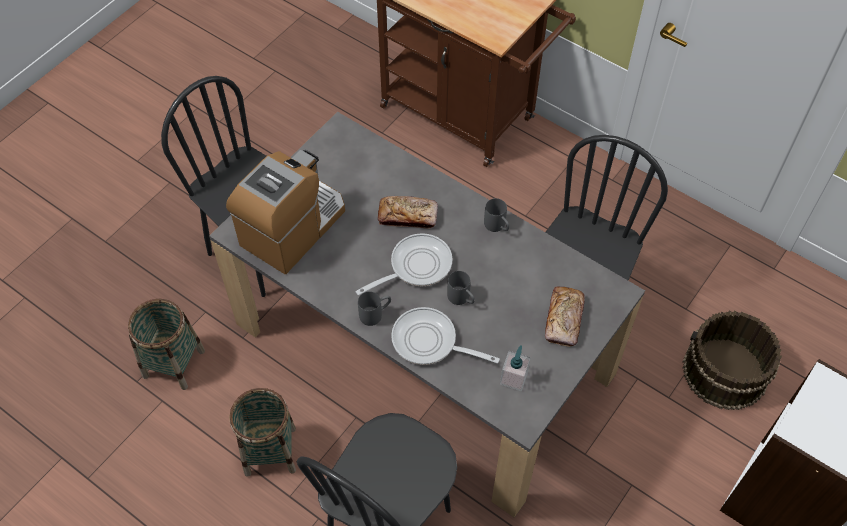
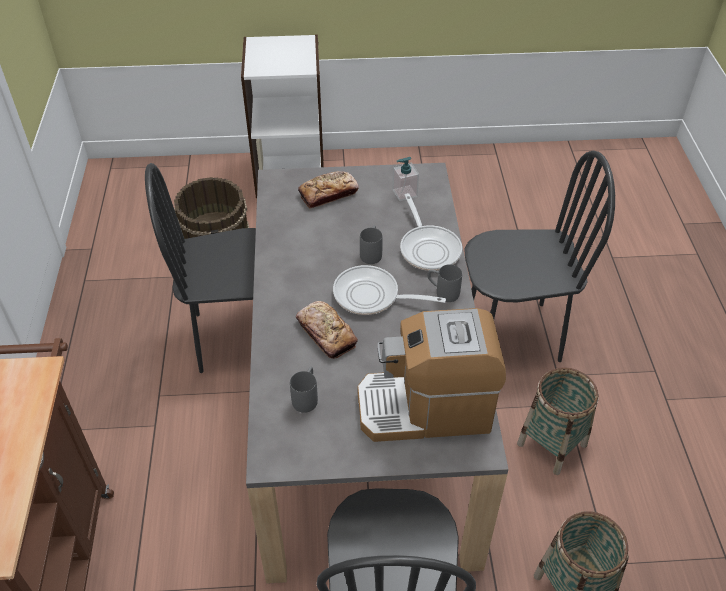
camera: 130 degrees left, 10 degrees down
grey mug [484,198,509,232] -> grey mug moved to [290,367,318,413]

